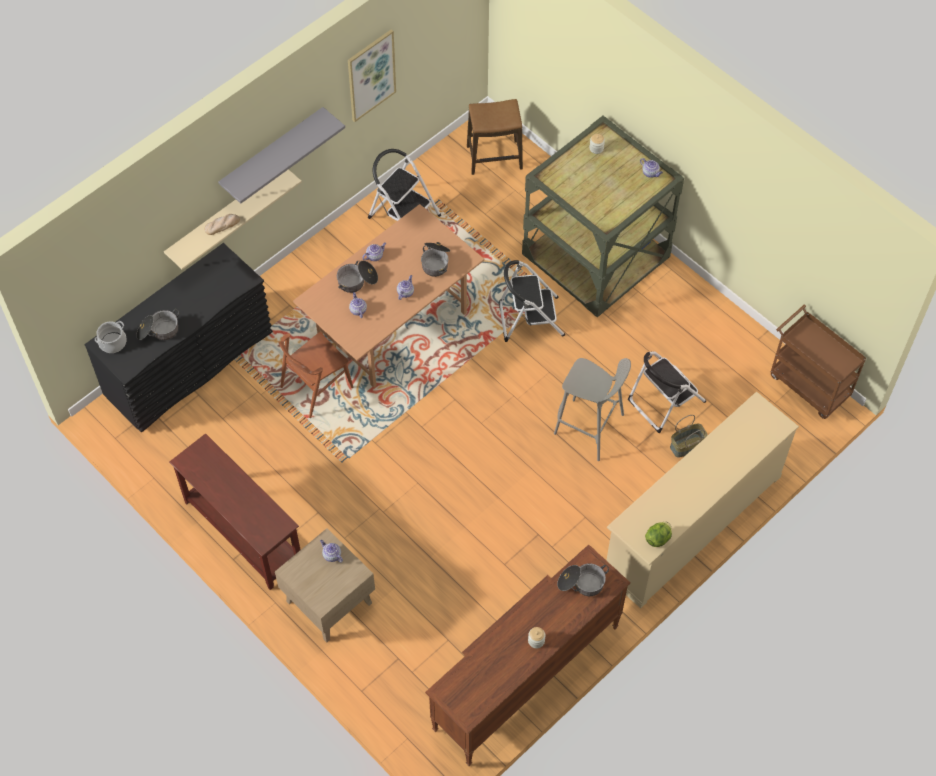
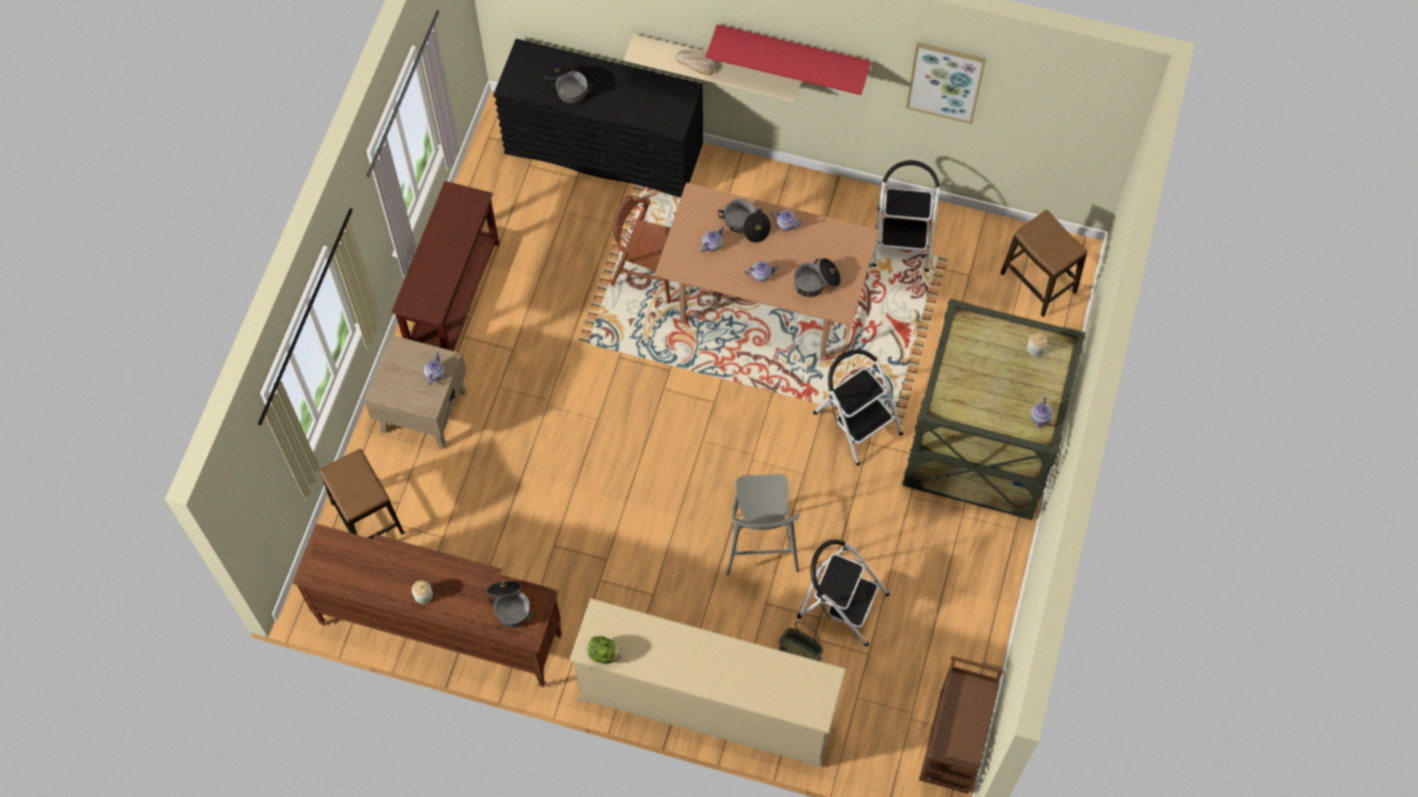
camera: 60 degrees right, 5 degrees up
cooking pot [95,321,127,353] -> none
grey shelf [218,107,345,204] -> red shelf [706,24,871,95]
none -> stool [319,449,404,539]

